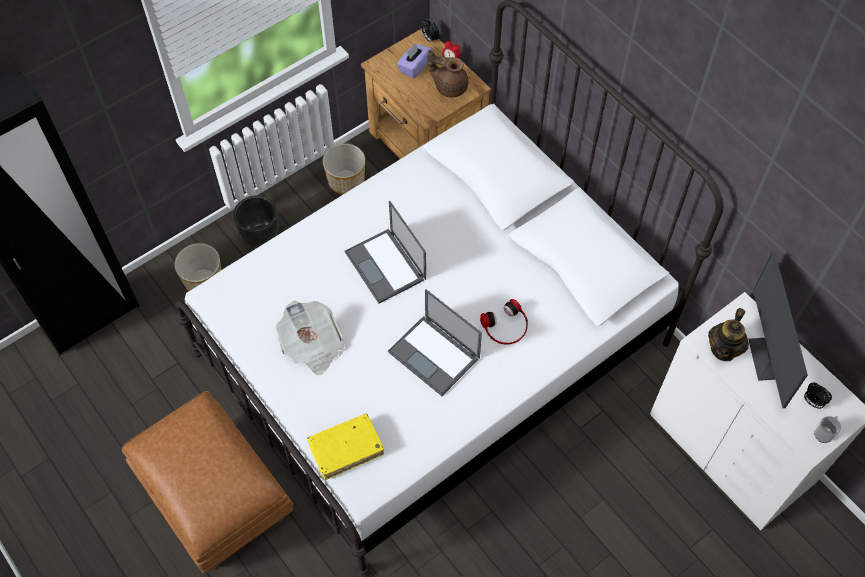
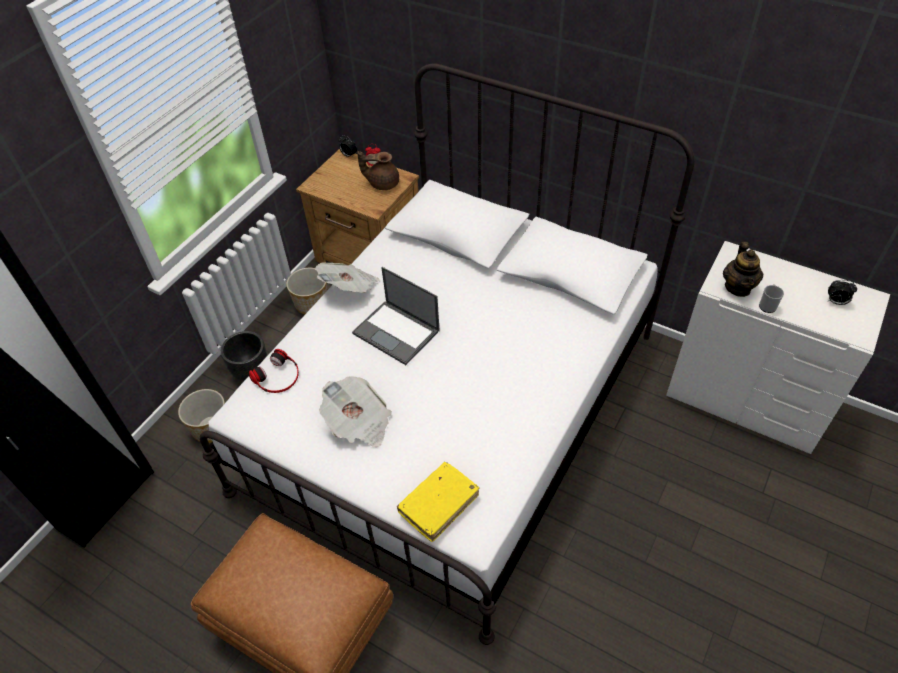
camera: 20 degrees left, 10 degrees down
laptop [388,289,482,396] -> none
purple tissue box [397,44,432,79] -> none
headphones [480,299,528,344] -> headphones moved to [249,349,299,393]
monitor [748,252,808,408] -> none
mug [814,416,841,443] -> mug moved to [759,284,784,313]
none -> newspaper [315,262,379,293]

